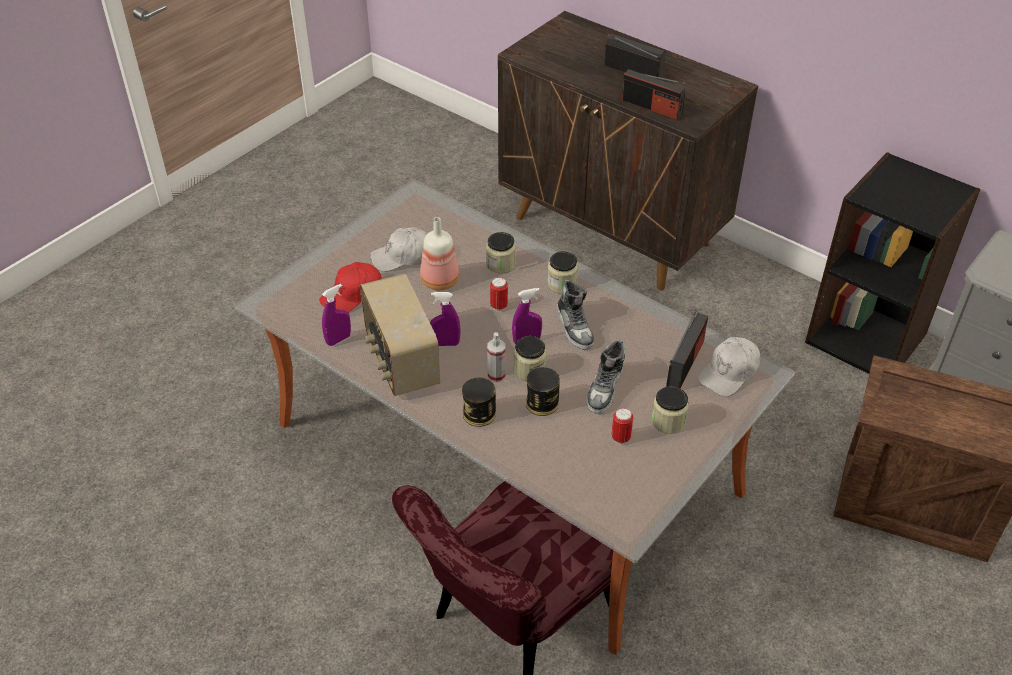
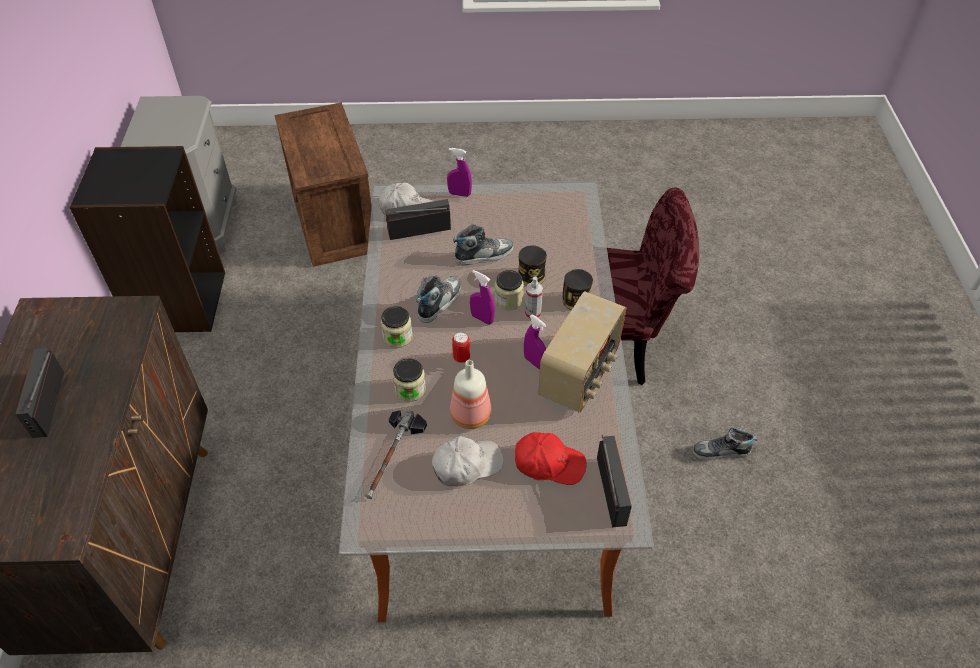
camera: 130 degrees left, 5 degrees up
purple spray bottle [322,284,351,346] -> purple spray bottle moved to [447,148,472,197]
white cap [370,227,428,271] -> white cap turned 60 degrees counterclockwise [431,436,504,486]
can [611,408,633,444] -> none
radio [622,69,685,120] -> radio moved to [597,435,632,527]
jar [652,386,688,434] -> none
none -> hammer [365,410,427,499]
none -> shoe [692,428,757,460]

